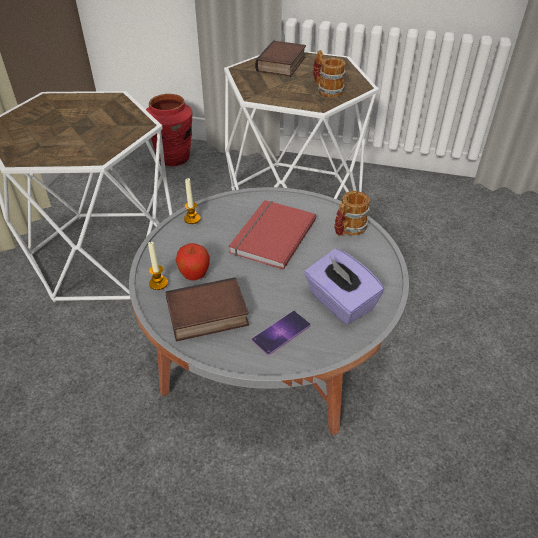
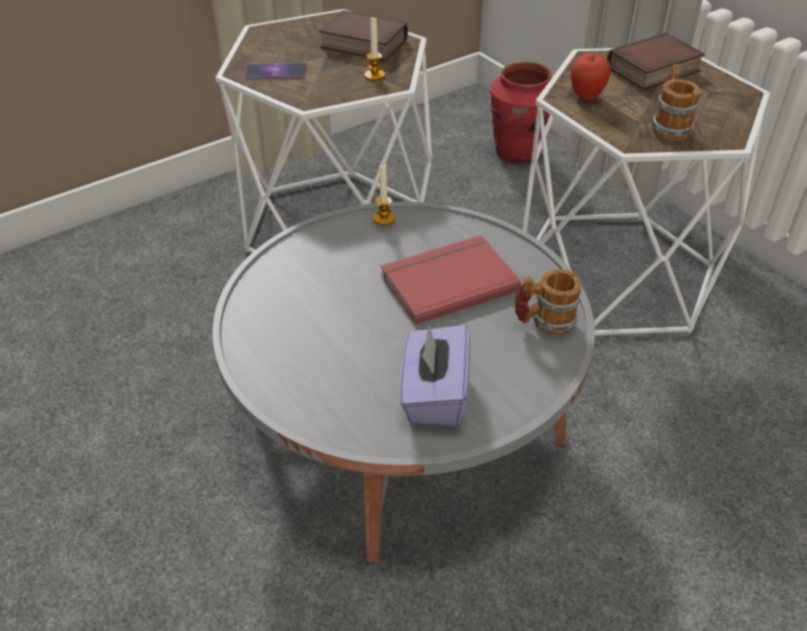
camera: 40 degrees right, 0 degrees up
candle [148,241,168,290] -> candle moved to [364,16,385,81]
book [166,277,249,341] -> book moved to [319,10,408,61]
apple [176,243,210,280] -> apple moved to [571,53,611,100]
phone [252,311,311,356] -> phone moved to [245,63,306,78]

